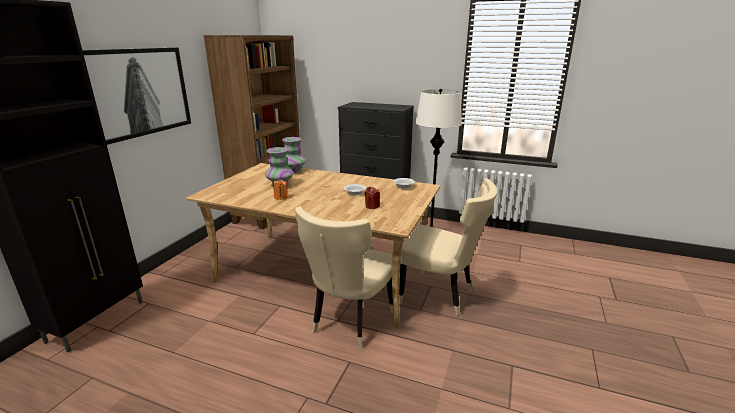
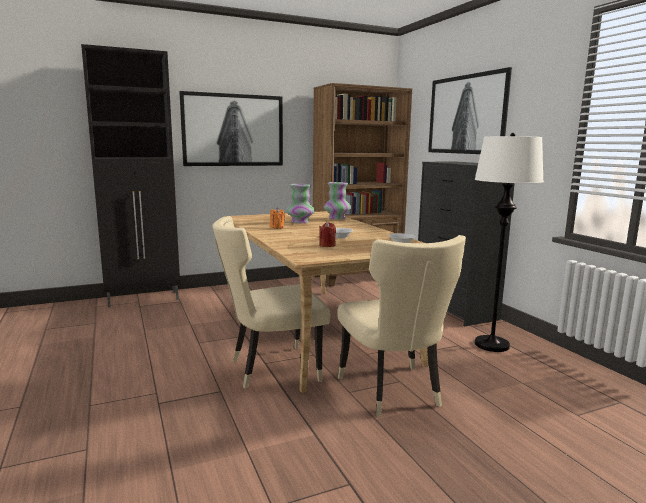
camera: 45 degrees right, 10 degrees down
none -> picture [428,67,512,154]

